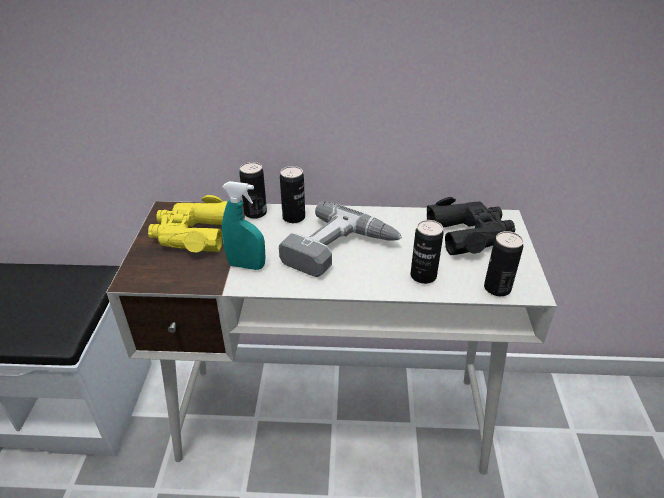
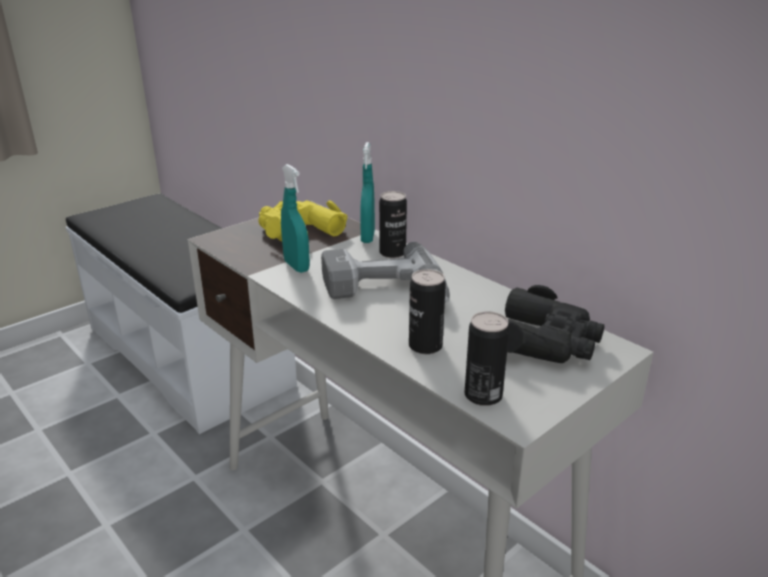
camera: 45 degrees right, 10 degrees down
can [239,162,267,219] -> turquoise spray bottle [360,142,375,243]

